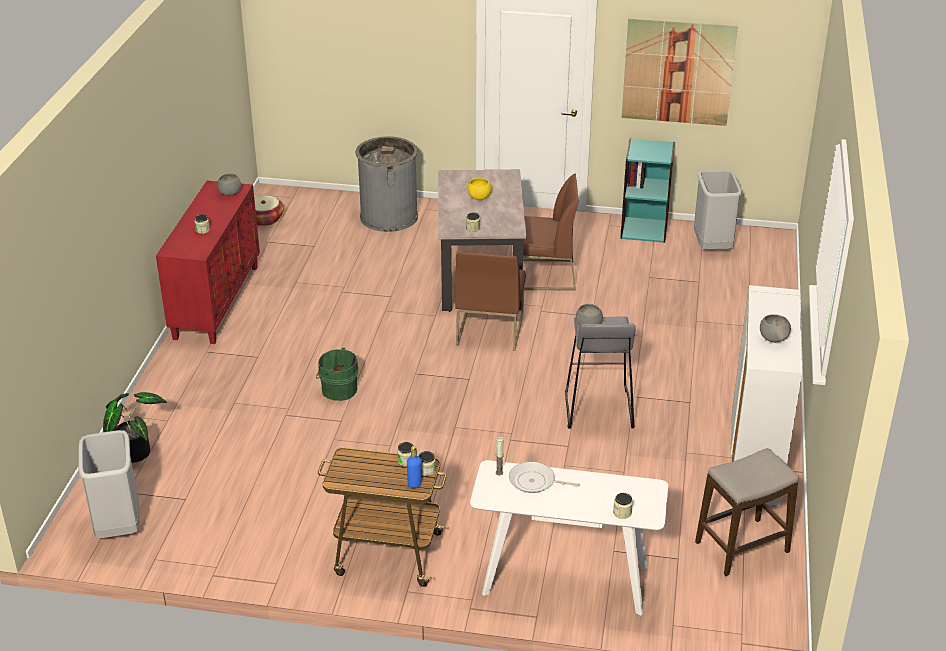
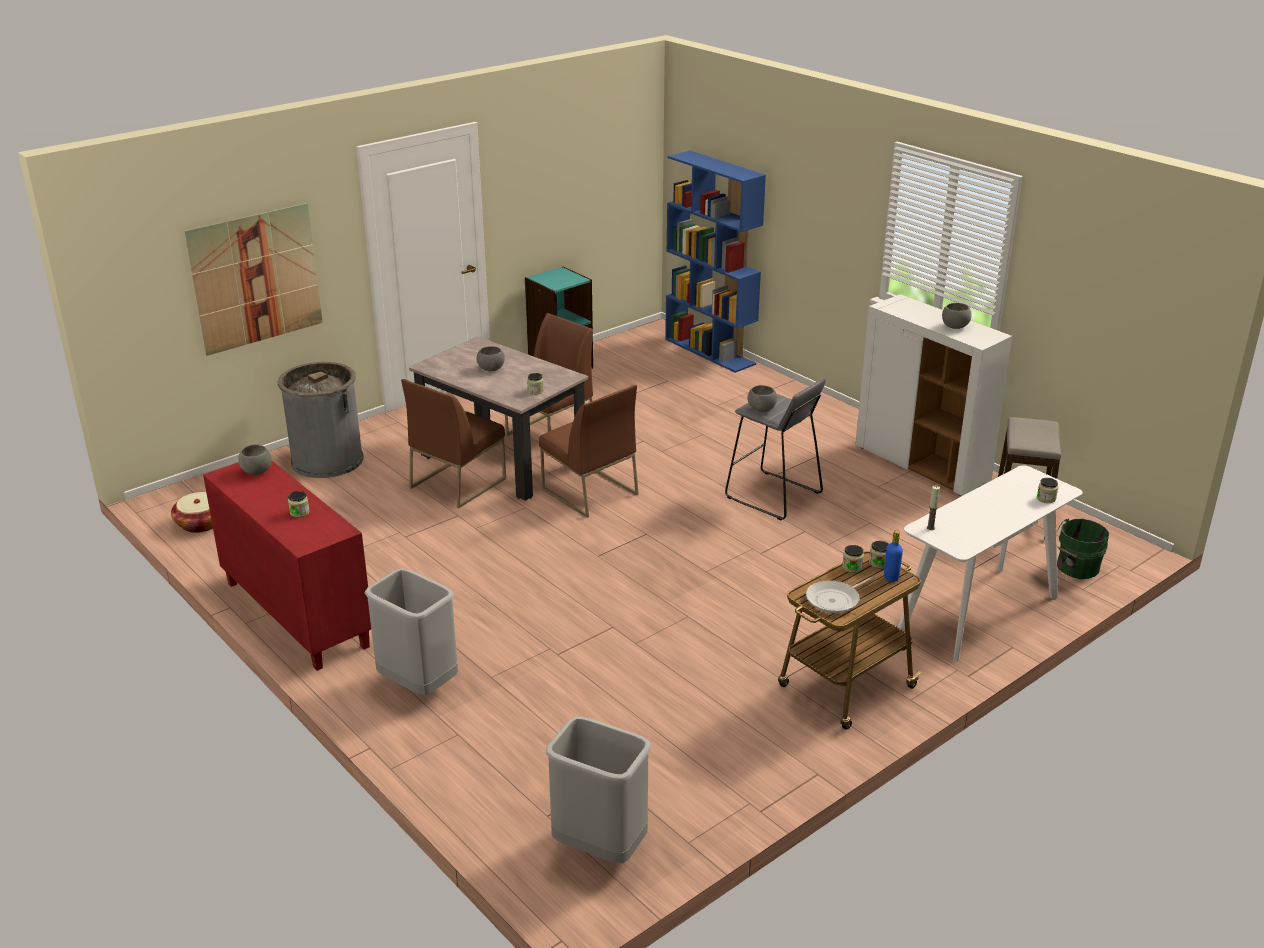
camera: 50 degrees left, 5 degrees down
potted plant [103,392,167,463] -> none
green bucket [316,348,359,401] -> green bucket moved to [1056,519,1109,579]
yellow bowl [468,178,492,200] -> grey bowl [476,346,505,371]
frying pan [509,462,580,493] -> frying pan moved to [806,577,873,613]
picture [622,19,738,126] -> picture moved to [185,203,323,356]
grey trash can [694,170,742,249] -> grey trash can moved to [365,568,458,695]
none -> brown chair [401,379,506,508]
none -> blue bookcase [665,151,766,373]

